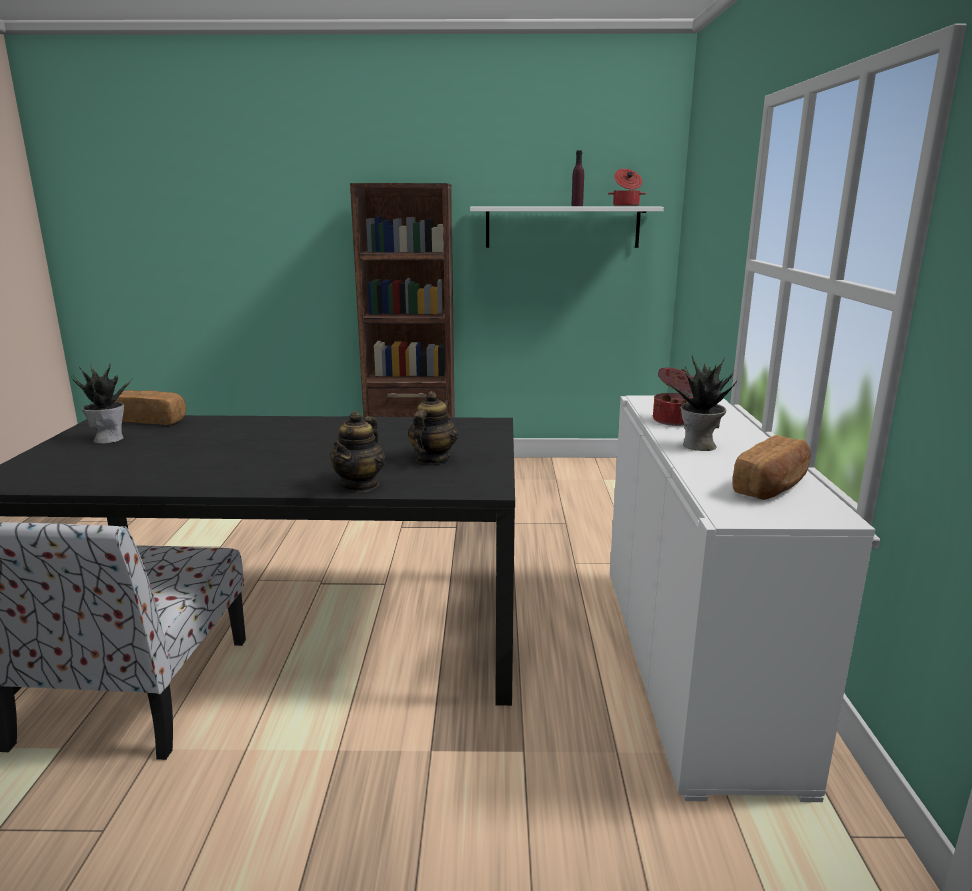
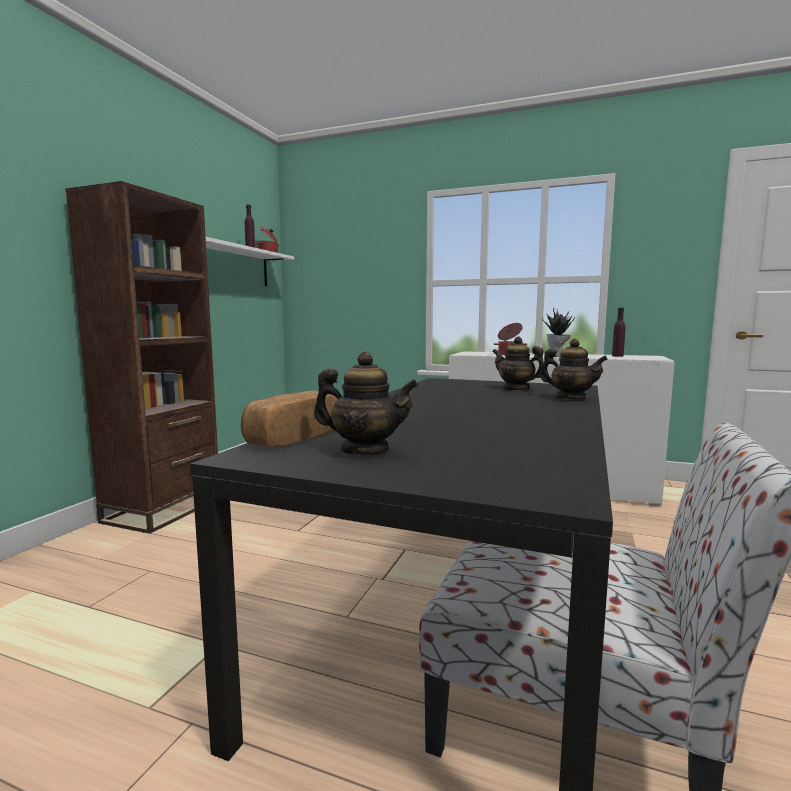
camera: 70 degrees left, 10 degrees down
potted plant [72,363,133,444] -> teapot [314,352,419,455]
bread [733,435,811,500] -> purple bottle [612,308,625,357]

